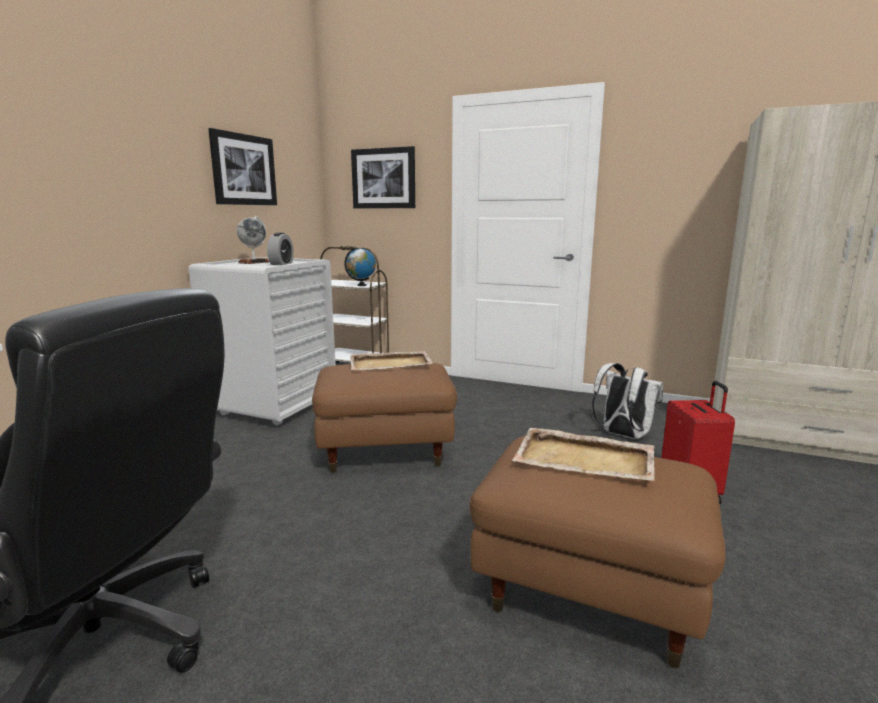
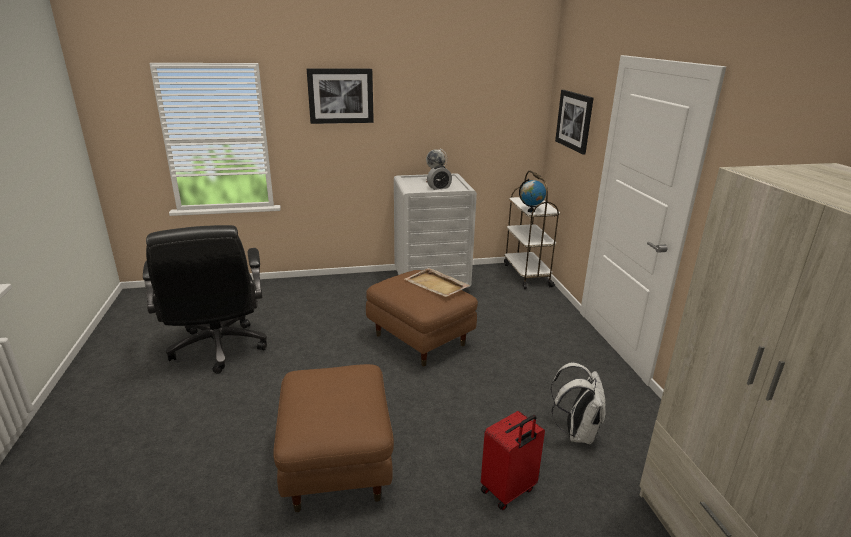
camera: 55 degrees right, 10 degrees up
picture [208,128,277,205] -> picture moved to [307,69,374,124]
beige tray [512,428,655,481] -> none

